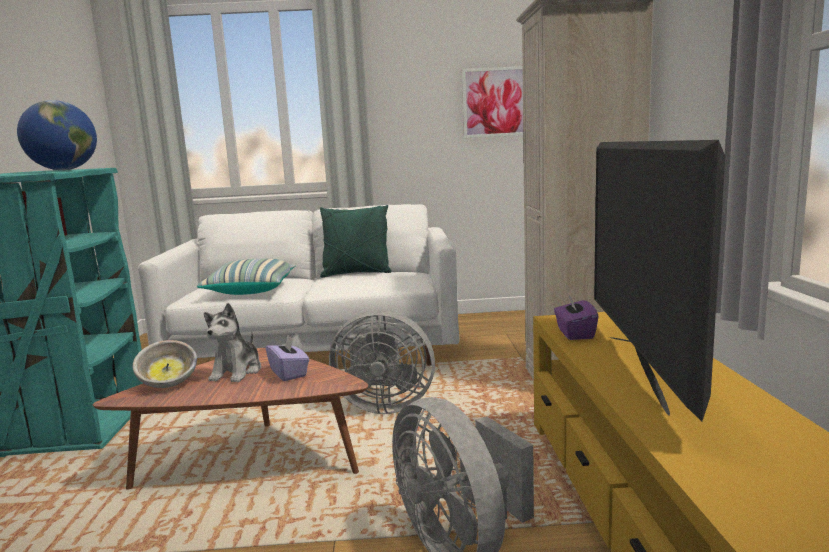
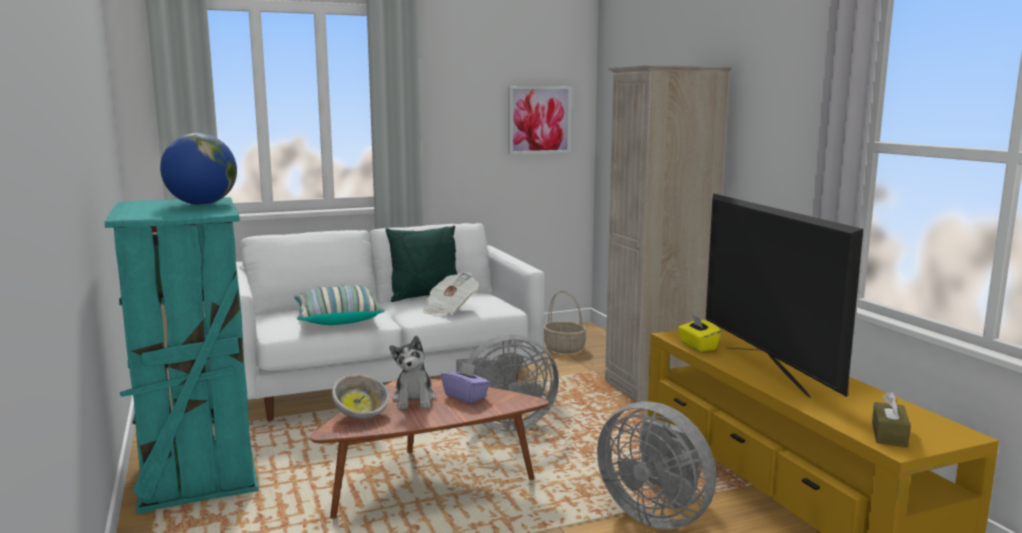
camera: 20 degrees left, 0 degrees up
purple tissue box [554,294,599,340] -> yellow tissue box [678,314,722,352]
none -> newspaper [423,272,479,315]
none -> basket [544,290,587,354]
none -> brown tissue box [872,391,911,447]

